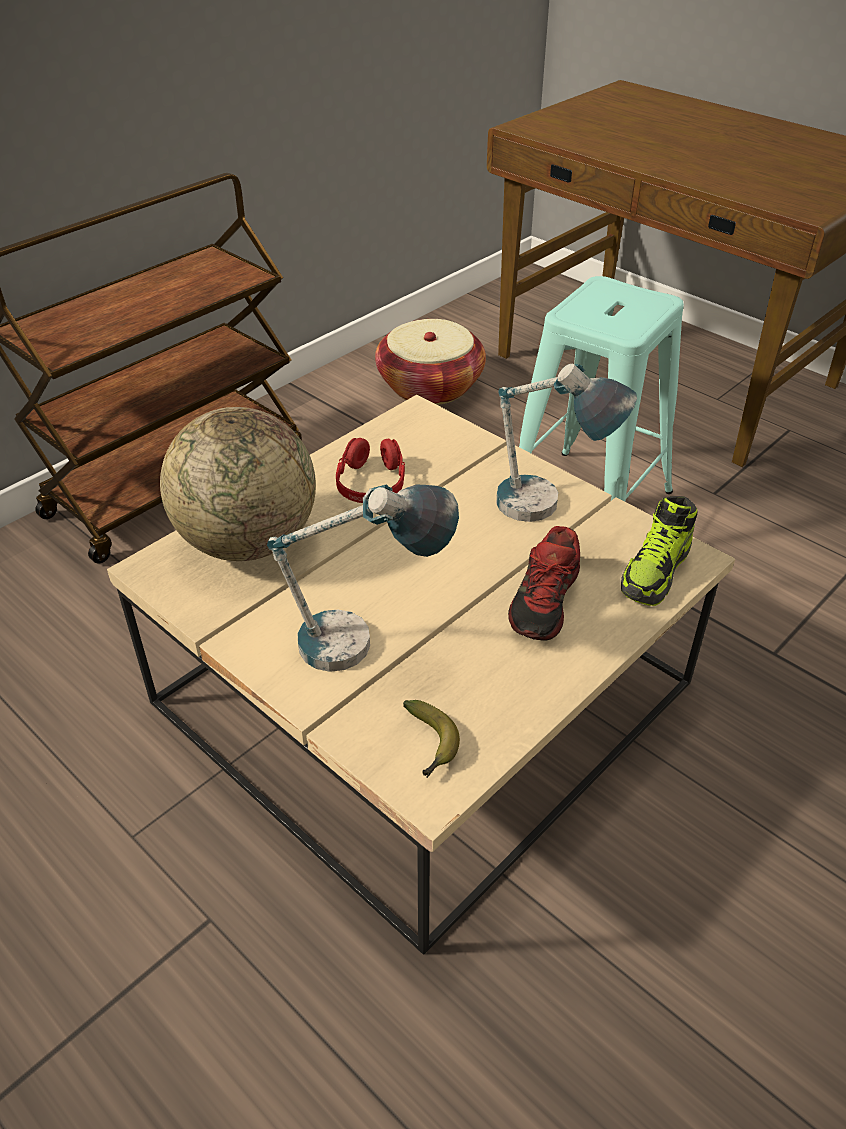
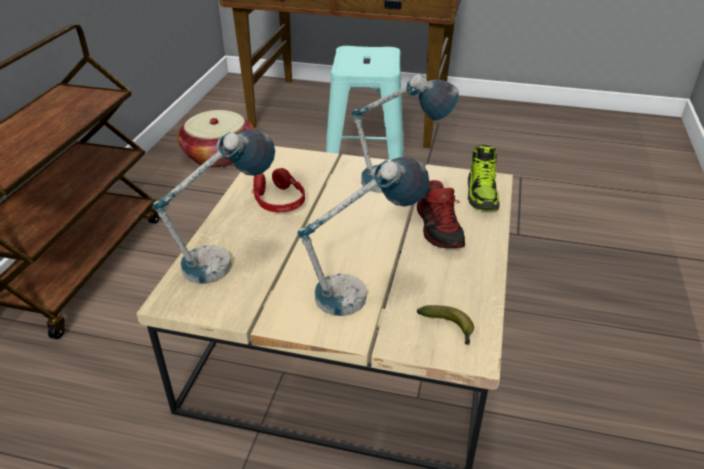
camera: 30 degrees left, 5 degrees down
globe [160,407,316,561] -> table lamp [153,130,275,284]

